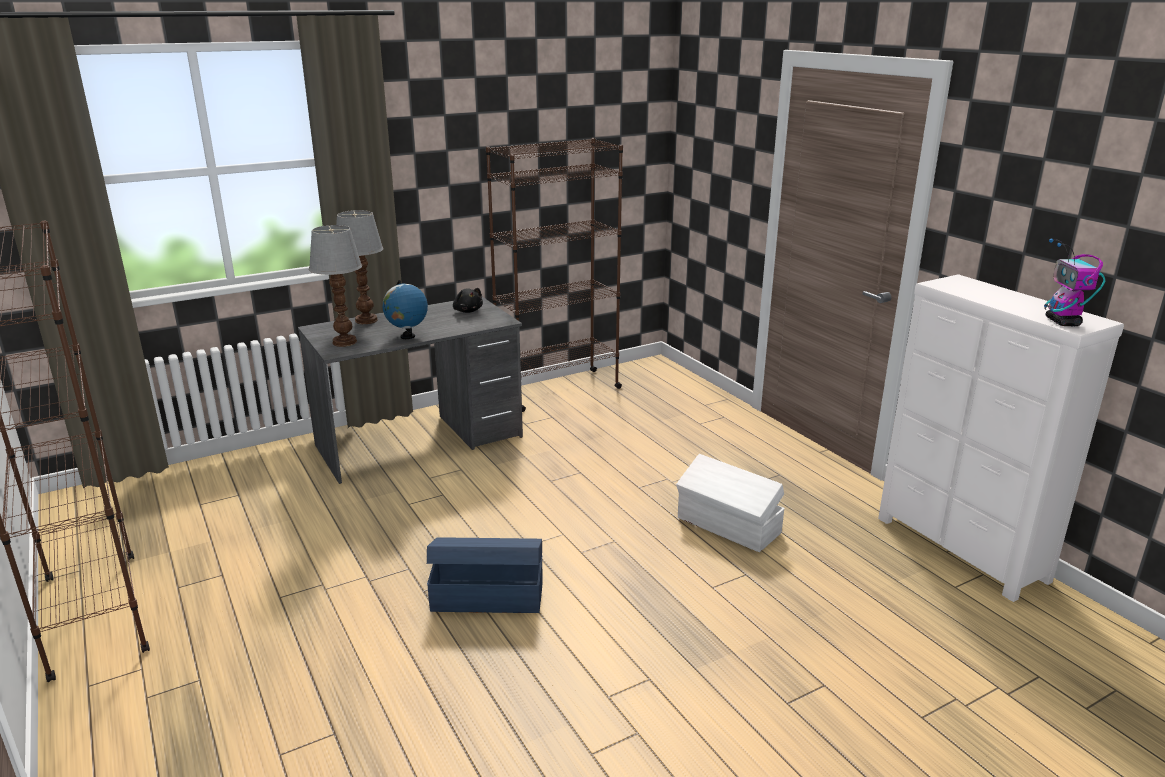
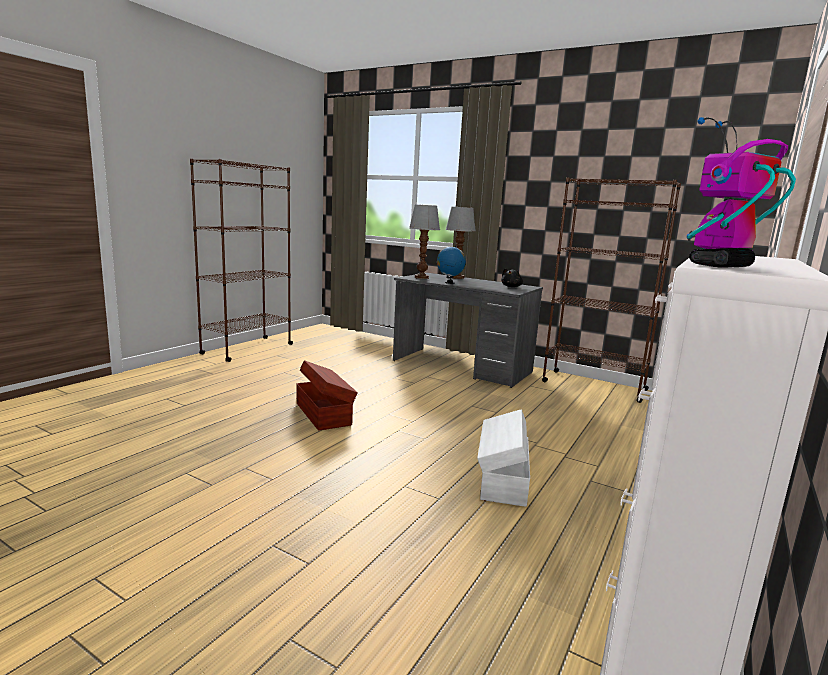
camera: 60 degrees right, 10 degrees down
blue storage box [427,538,543,613] -> brown storage box [297,360,358,431]

